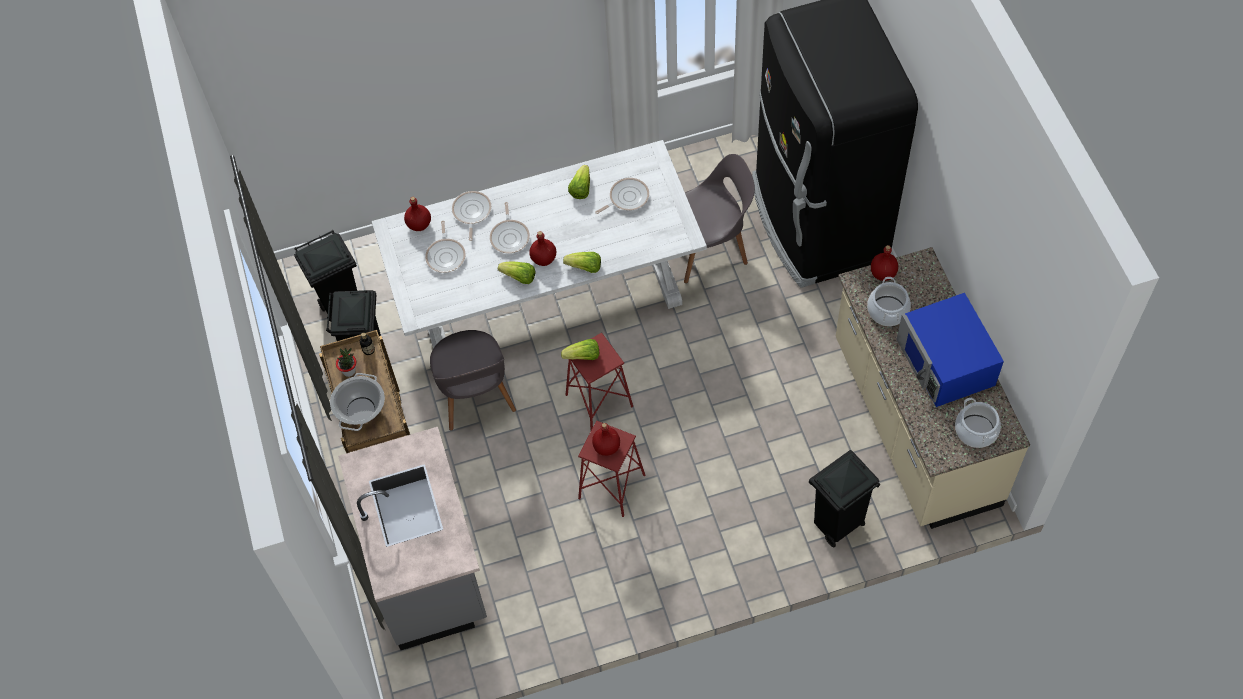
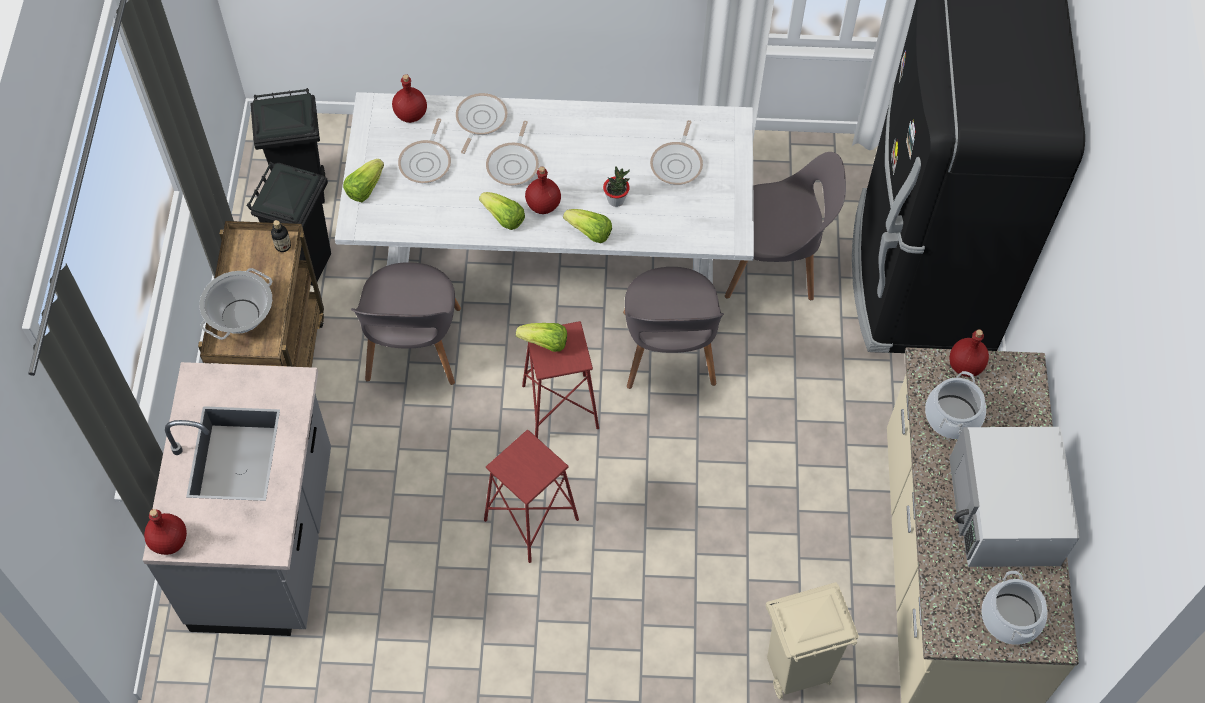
camera: 15 degrees right, 0 degrees up
potted plant [336,348,356,377] -> potted plant moved to [603,166,630,207]
lettuce [568,165,590,199] -> lettuce moved to [343,159,384,202]
red bottle [592,423,620,456] -> red bottle moved to [144,509,187,555]
frying pan [595,178,649,214] -> frying pan turned 120 degrees clockwise [650,120,703,185]
black trash can [809,450,880,547] -> beige trash can [765,582,859,699]
blue microwave [896,293,1004,407] -> white microwave [949,427,1079,567]
none -> grey chair [623,267,724,389]

